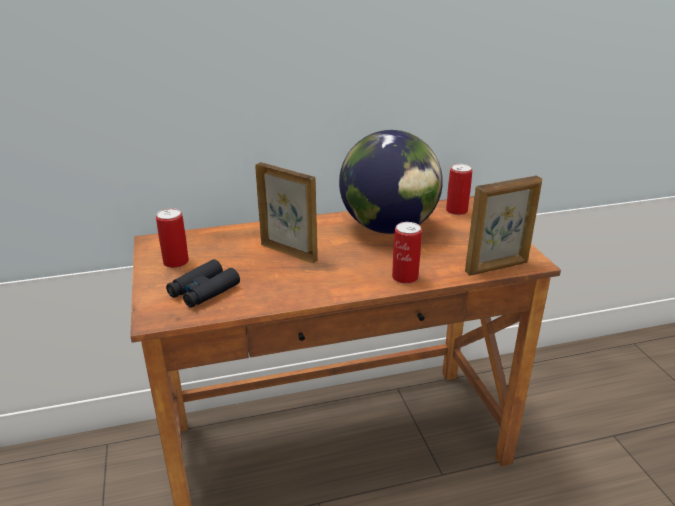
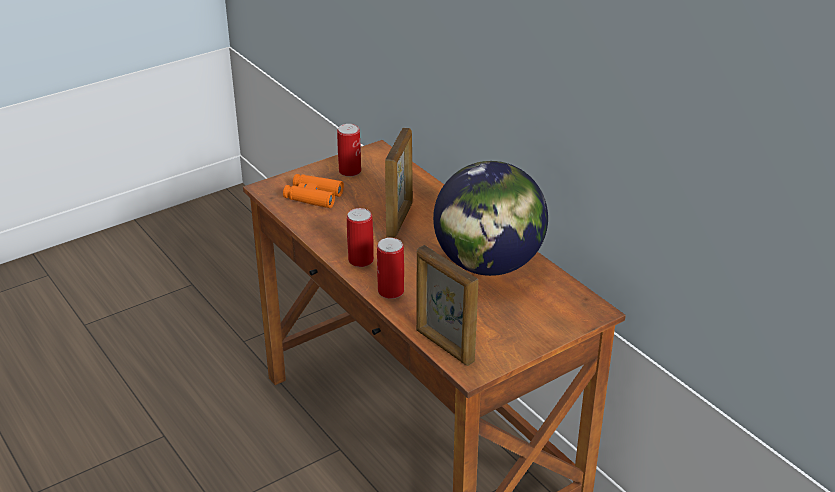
camera: 70 degrees right, 5 degrees up
black binoculars [166,259,240,308] -> orange binoculars [283,174,344,208]
can [446,164,472,215] -> can moved to [347,208,374,267]

